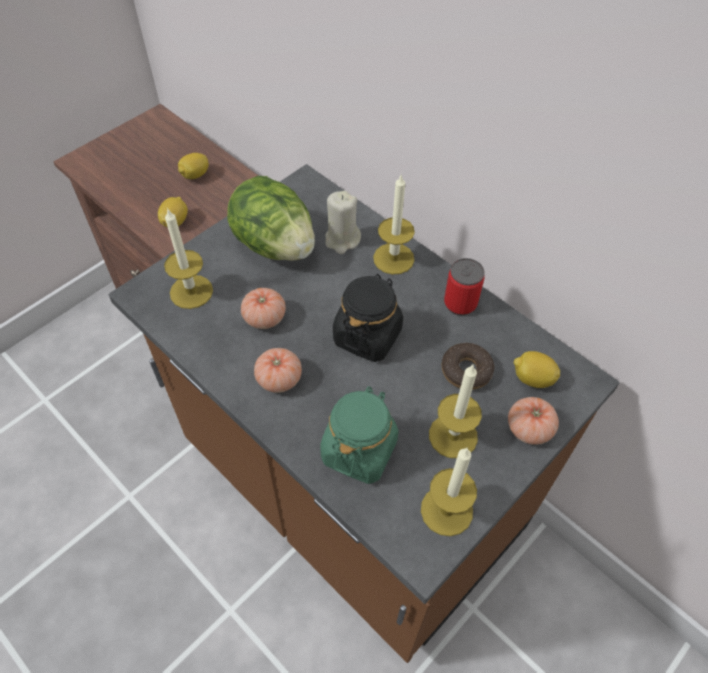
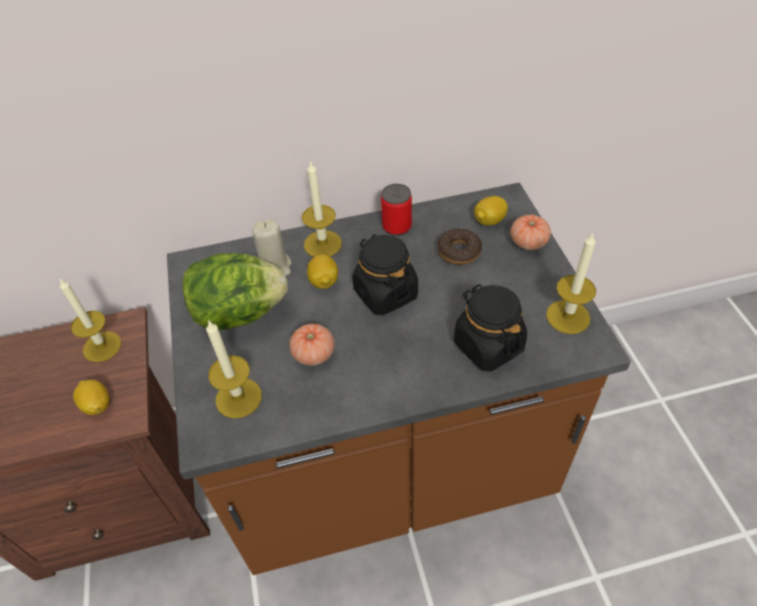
camera: 55 degrees left, 5 degrees down
lemon [178,153,209,179] -> lemon moved to [307,254,338,289]
tomato [254,348,302,393] -> none
green jar [320,386,399,484] -> black jar [454,284,527,372]
candle [429,364,482,458] -> candle moved to [60,279,121,362]

